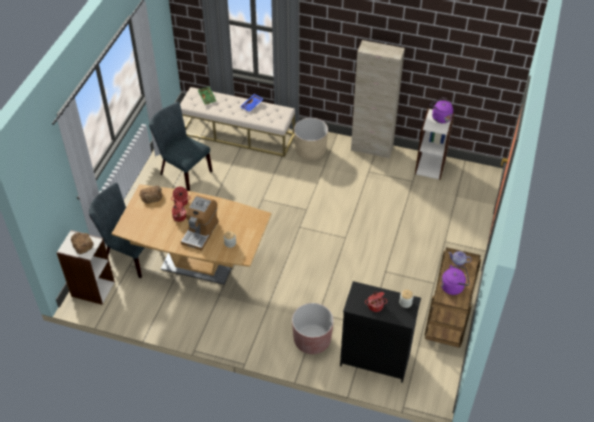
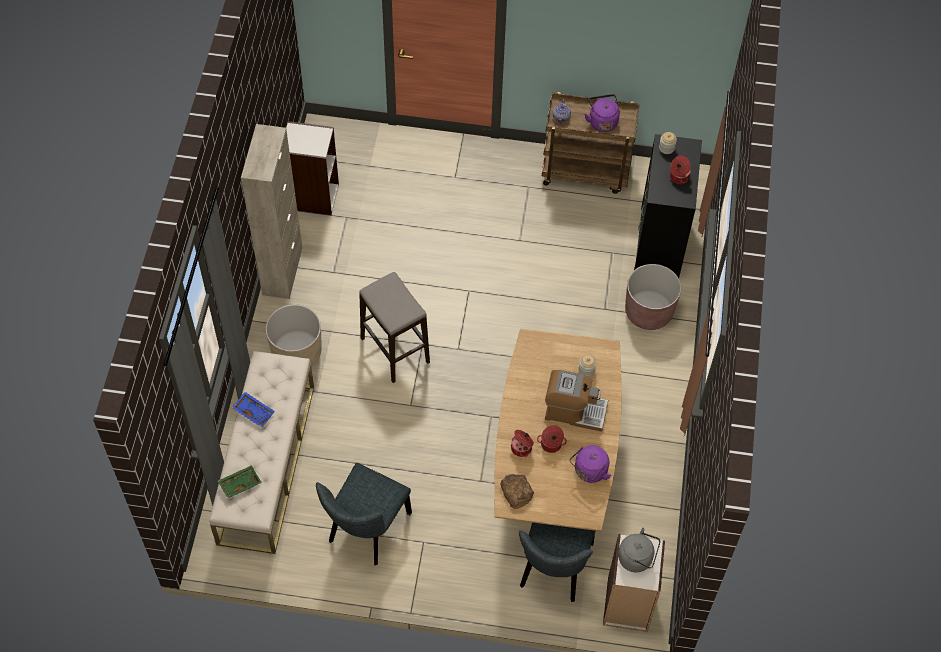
camera: 100 degrees left, 10 degrees up
bread [71,232,94,254] -> grey kettle [618,528,660,573]
purple kettle [430,97,453,123] -> purple kettle moved to [570,445,612,483]
none -> stool [359,272,430,383]

